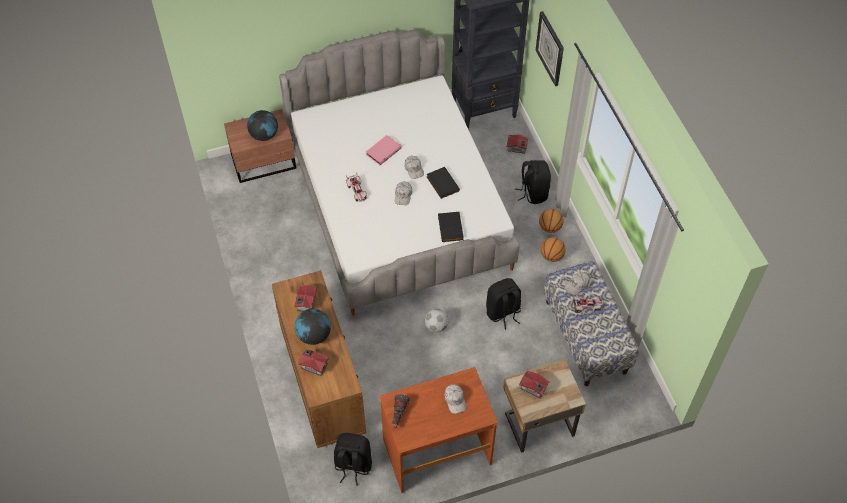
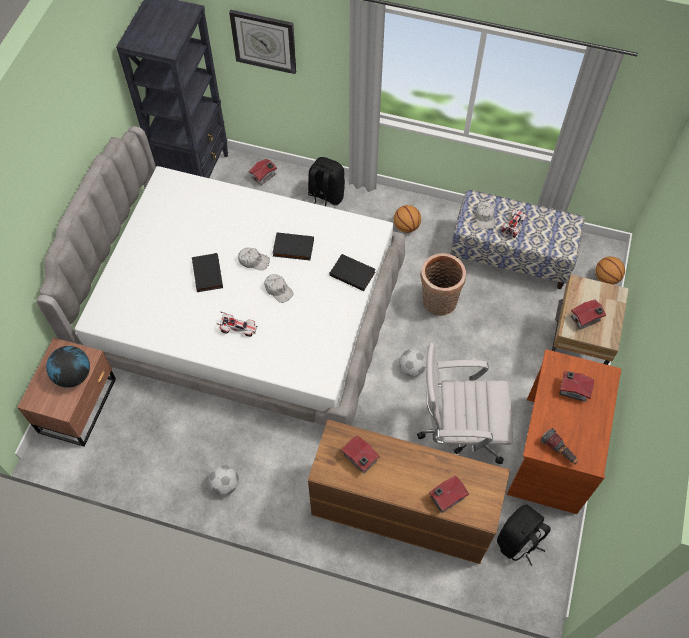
camera: 55 degrees left, 5 degrees up
globe [295,309,331,345] -> none
pink book [366,135,402,165] -> black book [192,253,223,292]
white cap [444,384,466,414] -> toy house [559,371,594,402]
black backpack [486,278,521,330] -> basket [420,253,466,316]
basketball [539,209,563,233] -> basketball moved to [595,256,625,285]
none -> football [208,465,239,495]
none -> white office chair [417,342,513,464]

